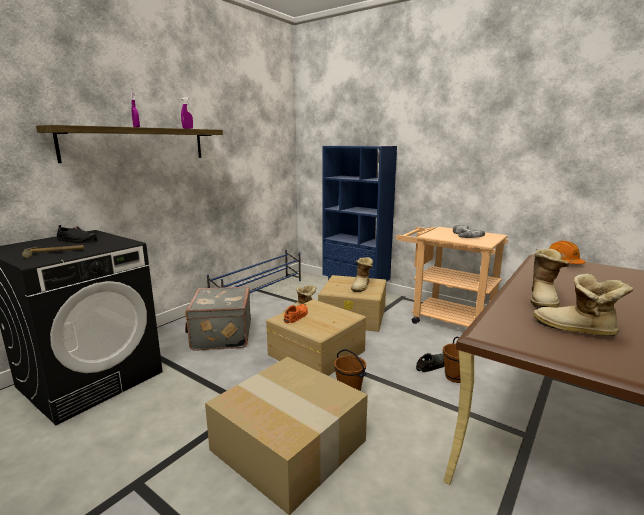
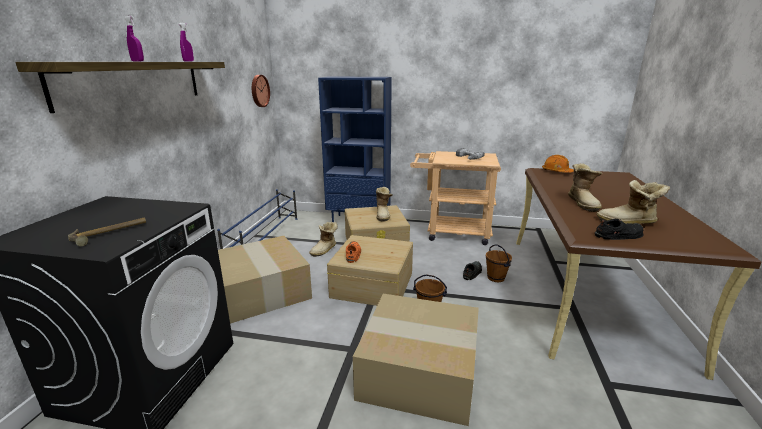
camera: 25 degrees left, 5 degrees up
black shoe [57,225,97,244] -> black shoe moved to [595,219,644,240]
grey suitcase [185,286,251,351] -> cardboard box [218,236,312,324]
none -> wall clock [252,75,270,107]

